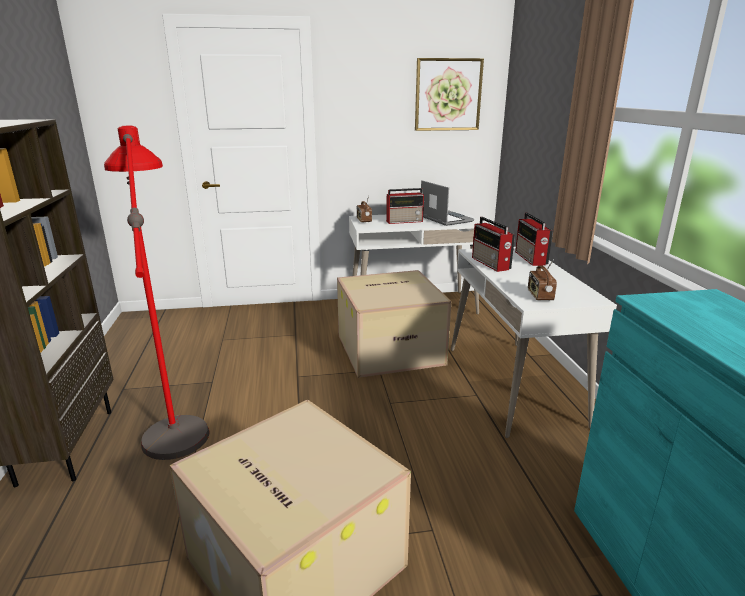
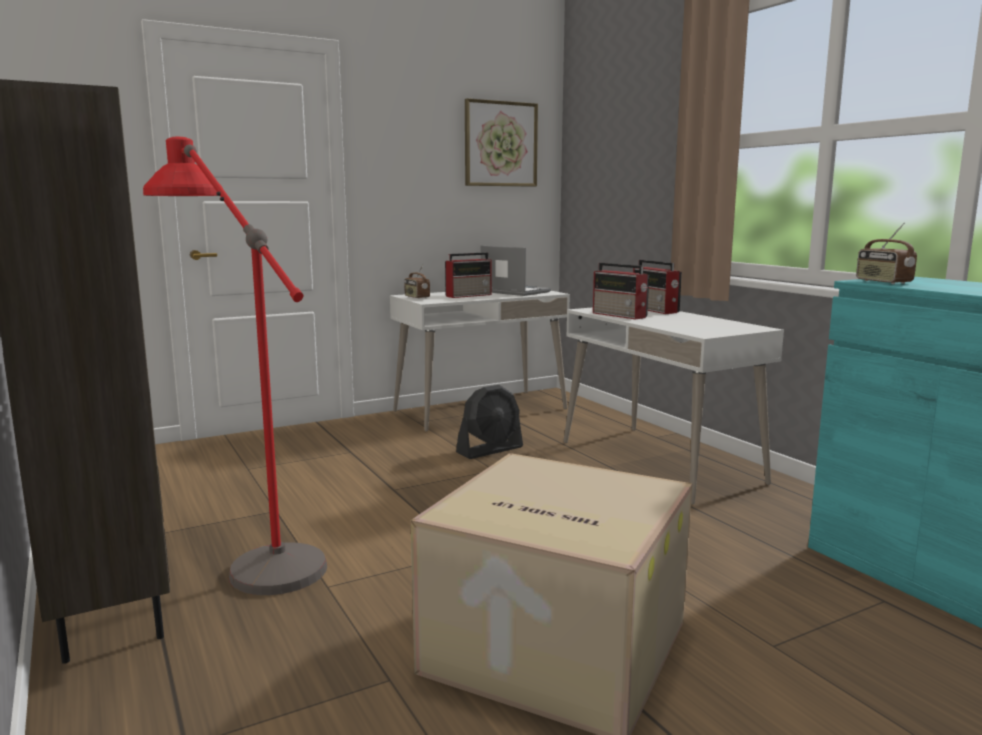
camera: 20 degrees left, 10 degrees down
cardboard box [337,270,451,378] -> black fan [456,385,523,459]
radio [528,259,557,301] -> radio moved to [856,222,917,284]

